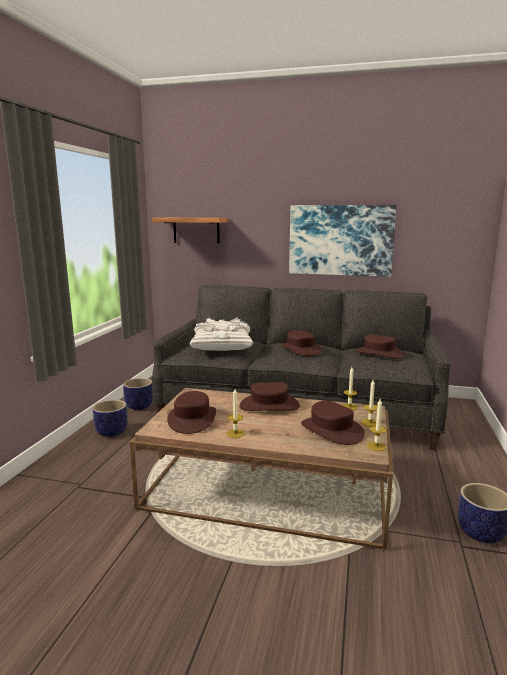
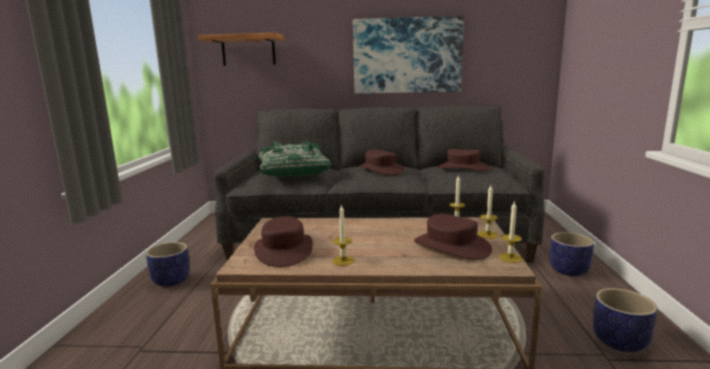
camera: 10 degrees left, 0 degrees up
planter [123,378,153,410] -> planter moved to [549,232,594,276]
white pillow [190,317,253,351] -> green pillow [258,140,331,177]
brown hat [239,382,300,411] -> none

